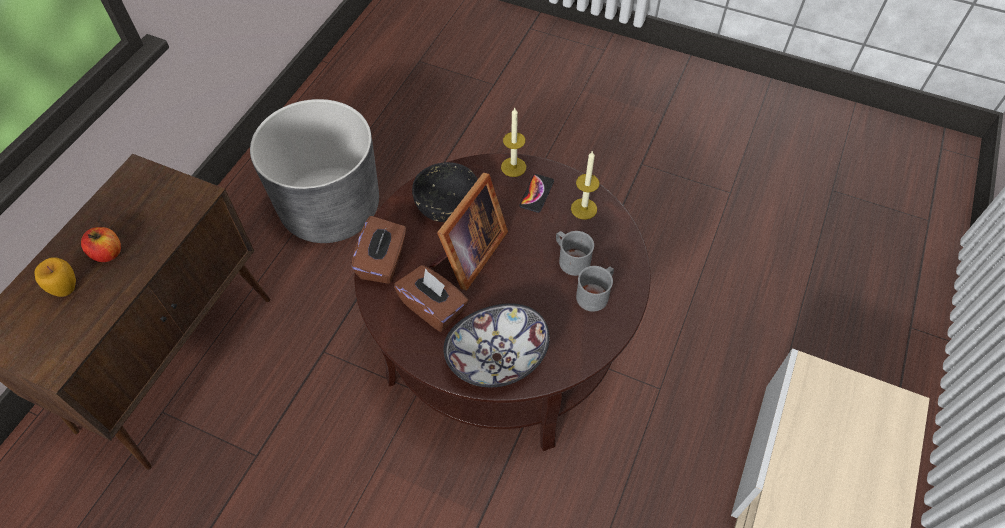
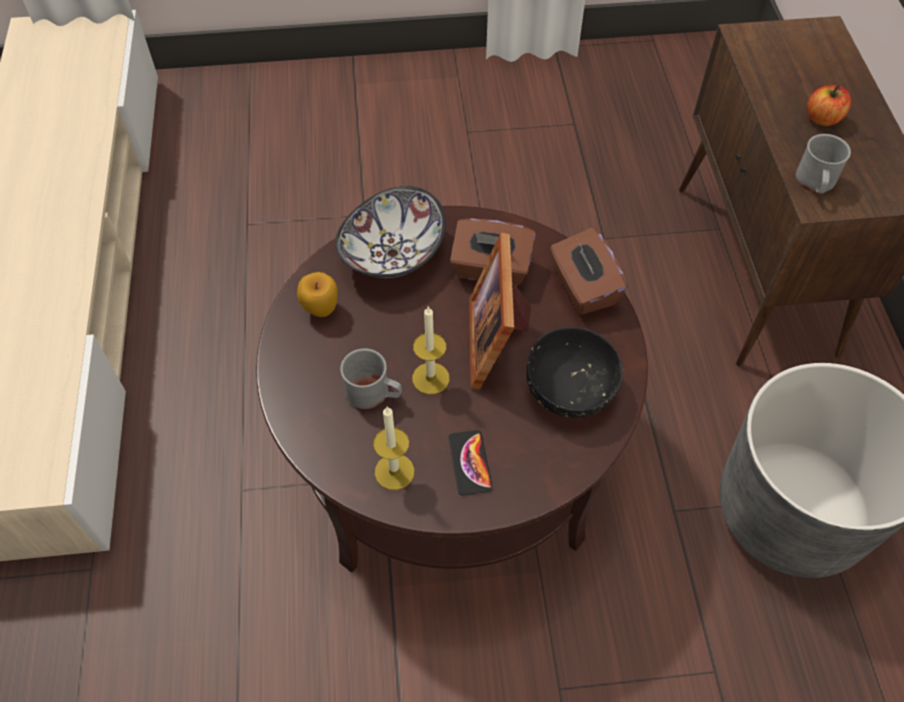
camera: 150 degrees right, 0 degrees up
apple [34,257,76,297] -> apple moved to [297,272,337,317]
candle [501,108,526,177] -> candle moved to [412,306,450,395]
grey mug [576,266,614,312] -> grey mug moved to [796,134,851,194]

